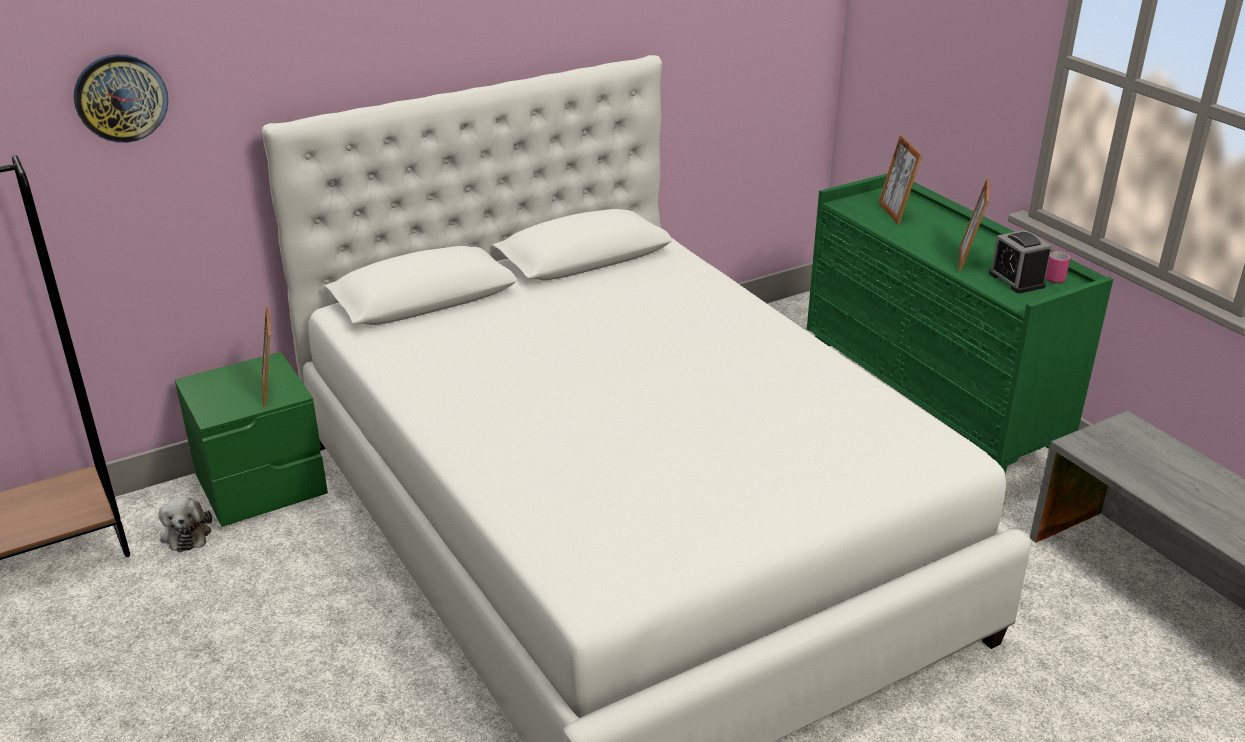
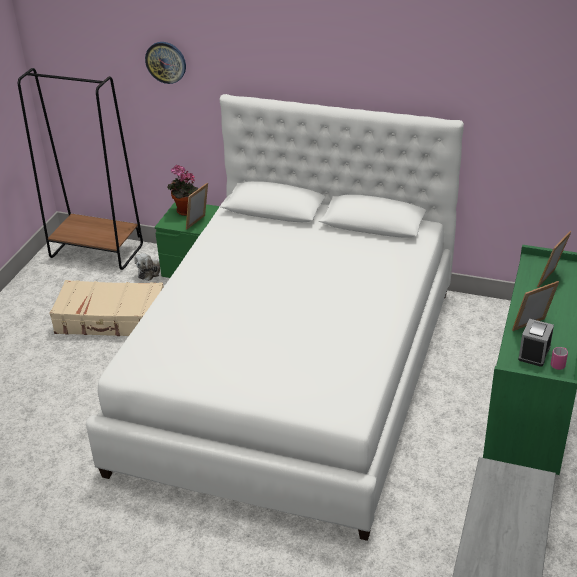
camera: 50 degrees right, 5 degrees up
none -> beige suitcase [49,280,164,336]
none -> potted plant [167,165,198,216]

